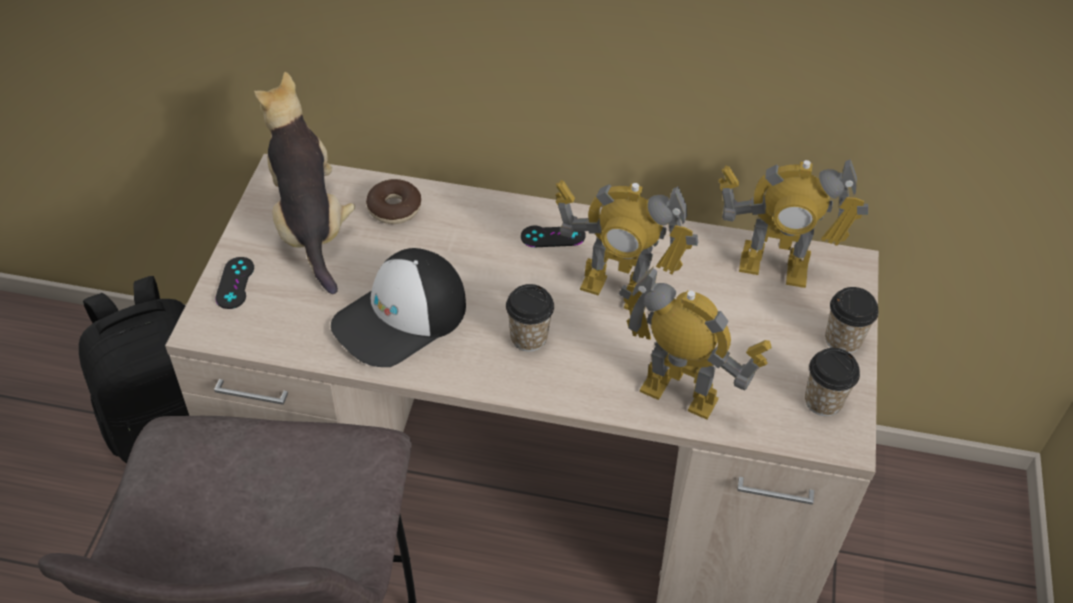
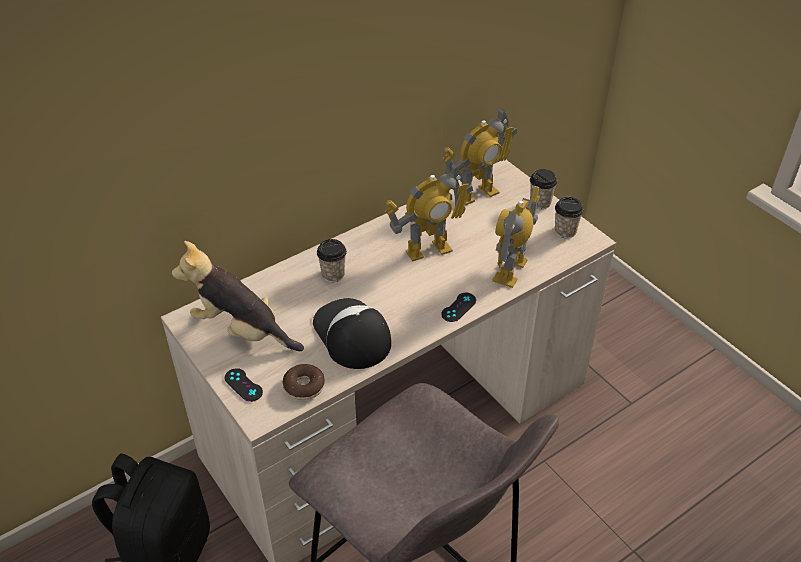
camera: 45 degrees left, 5 degrees down
cap [331,248,466,367] -> cap turned 150 degrees clockwise [313,298,391,369]
donut [366,179,421,224] -> donut moved to [283,364,325,400]
cup [506,284,554,352] -> cup moved to [317,239,347,282]
black game controller [521,226,586,247] -> black game controller moved to [441,293,476,322]
toy robot [619,266,772,420] -> toy robot turned 45 degrees counterclockwise [492,186,540,288]

